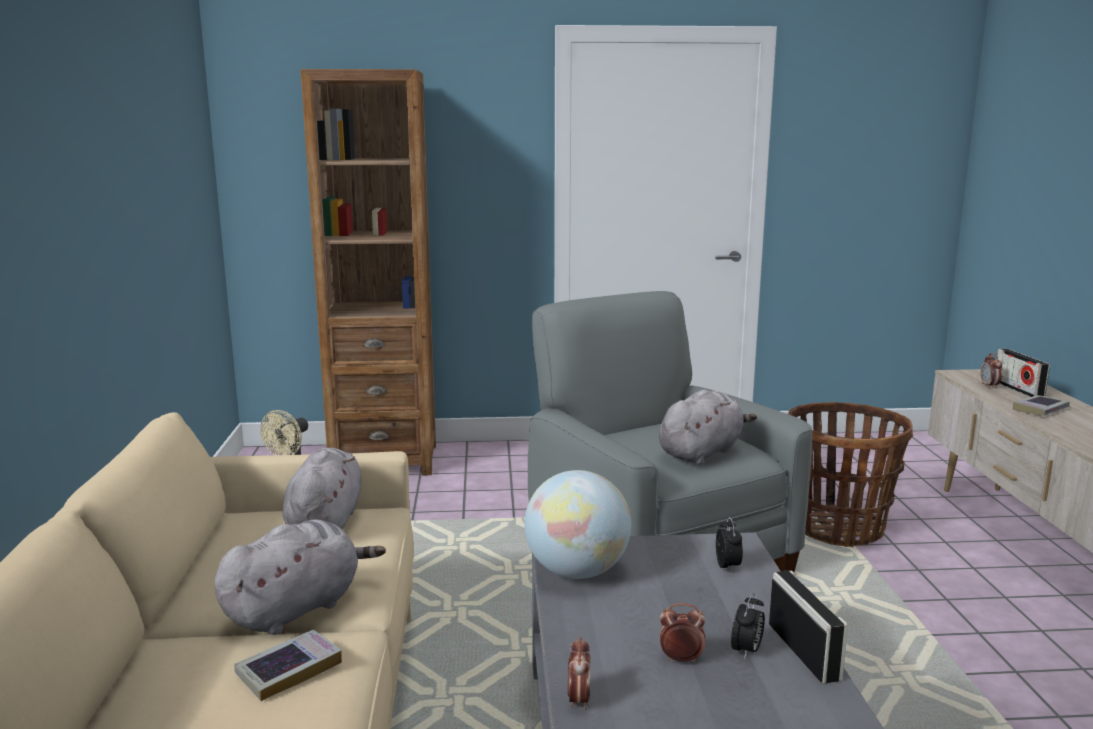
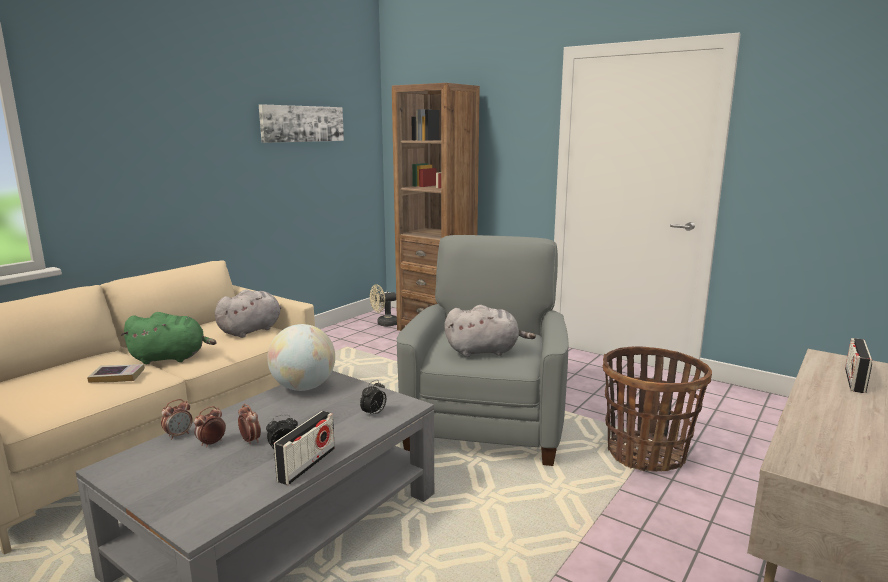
camera: 40 degrees right, 0 degrees up
grey plush toy [214,519,386,635] -> green plush toy [121,312,216,364]
alarm clock [981,353,1002,389] -> alarm clock moved to [194,406,226,447]
book [1013,395,1070,416] -> none
none -> picture [259,104,344,143]

